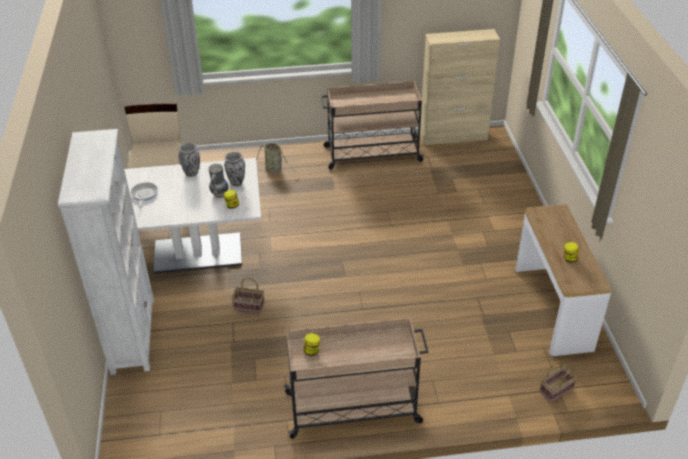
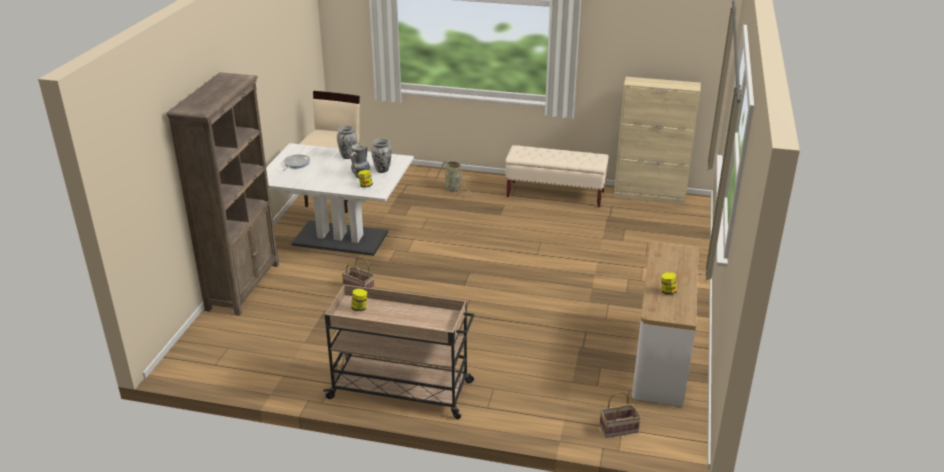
camera: 20 degrees right, 10 degrees down
white bookcase [58,129,154,375] -> brown bookcase [166,72,279,316]
beige cart [321,81,425,169] -> beige bench [505,145,609,207]

